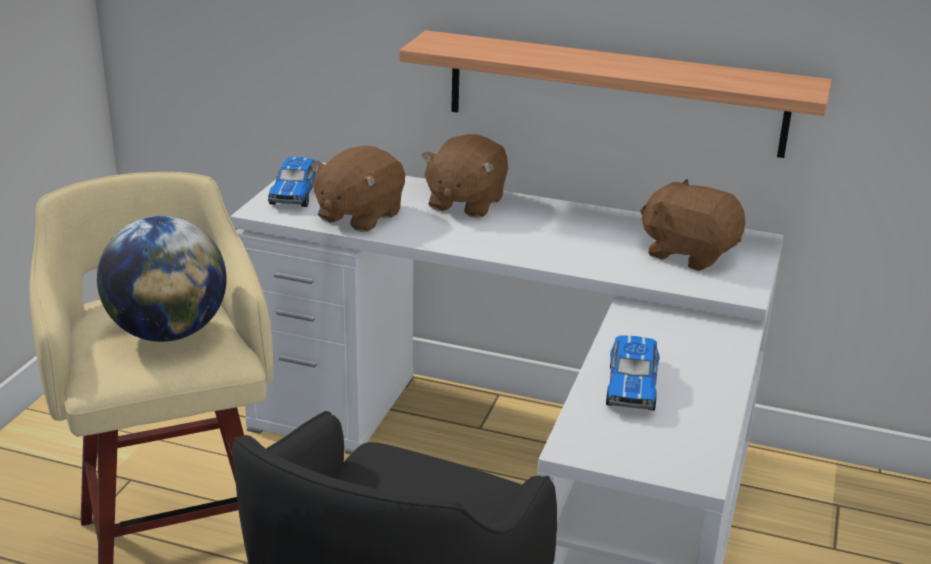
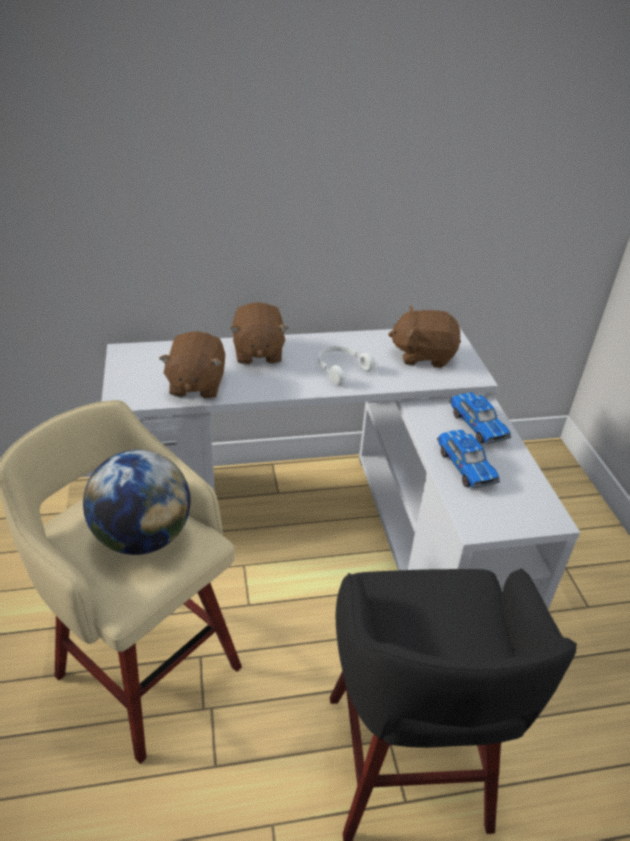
camera: 30 degrees left, 10 degrees up
toy car [268,157,320,207] -> toy car moved to [449,392,511,444]
shelf [399,30,832,158] -> none
none -> white headphones [318,346,375,384]

